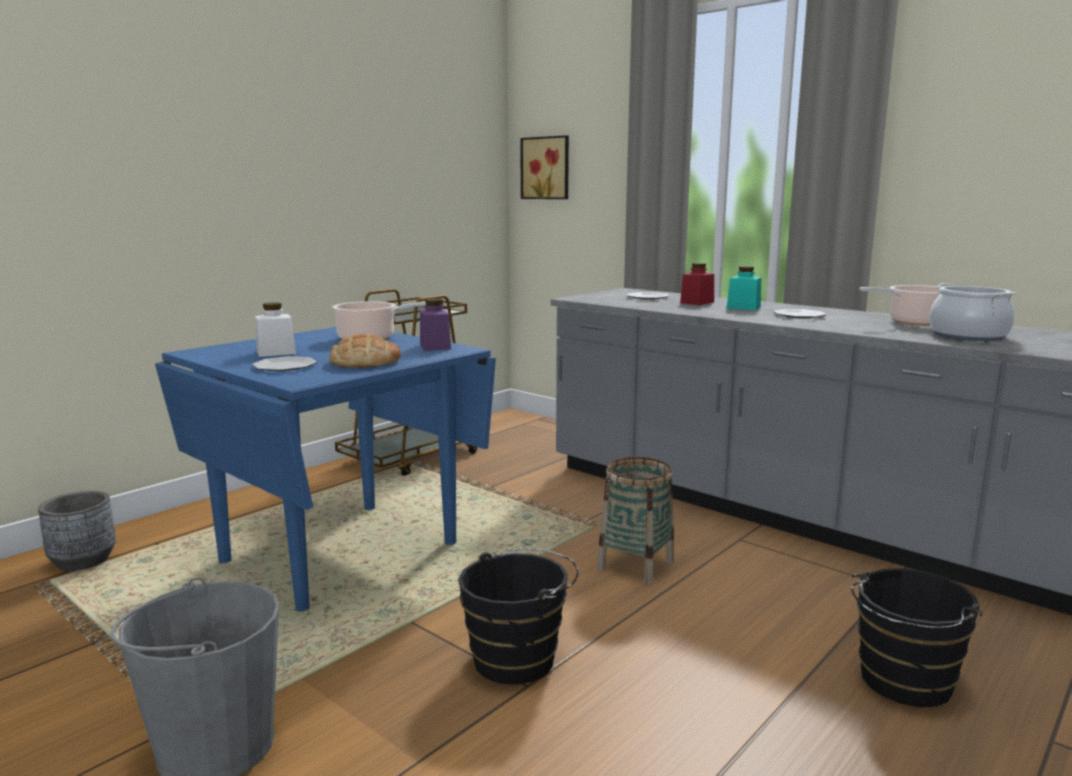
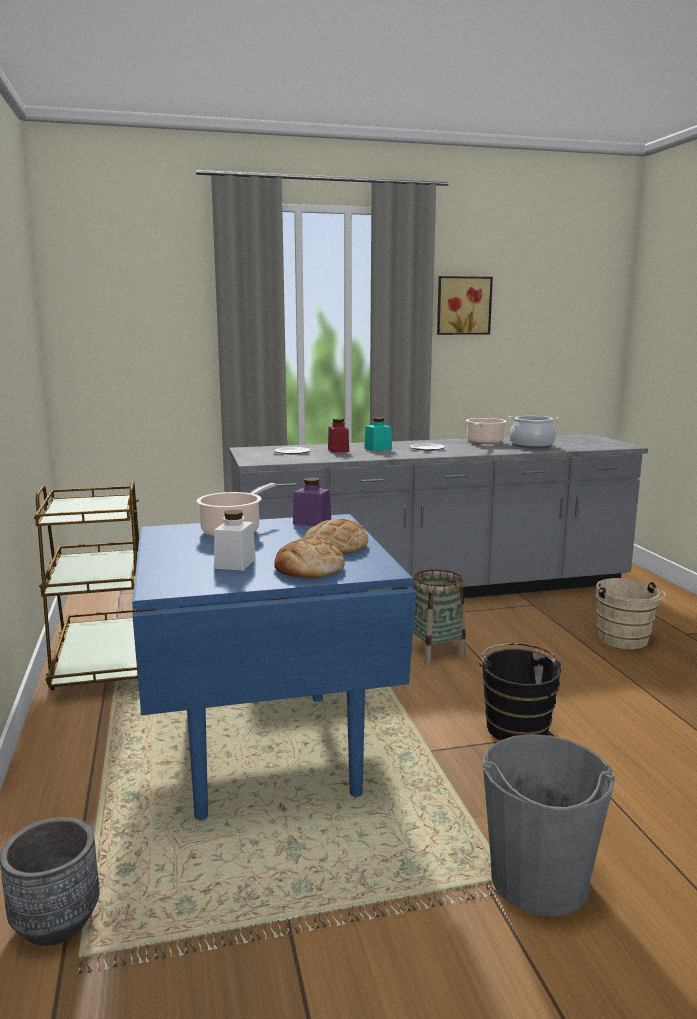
camera: 55 degrees left, 0 degrees up
plate [252,356,317,371] -> bread [274,537,345,578]
picture [520,135,569,199] -> picture moved to [437,276,493,335]
black bucket [851,568,982,707] -> beige bucket [596,578,666,649]

